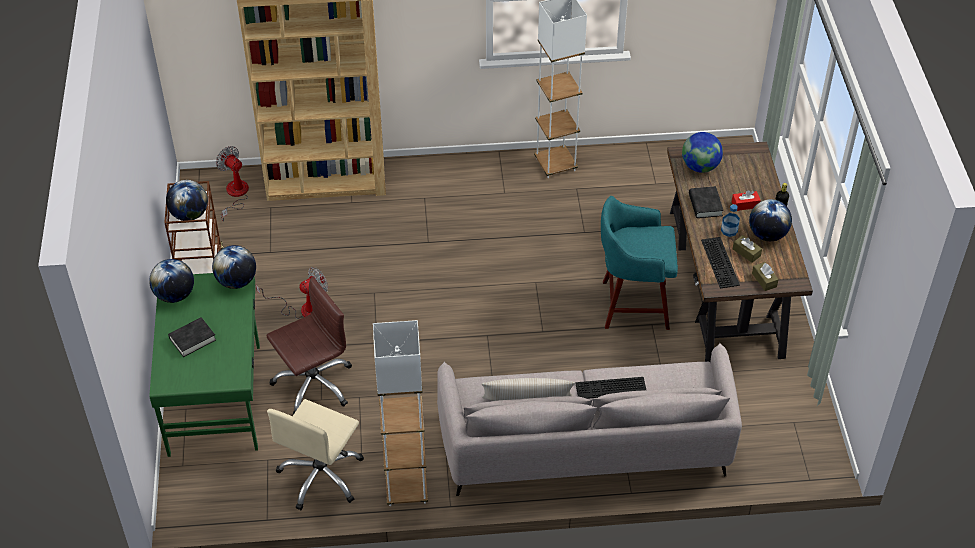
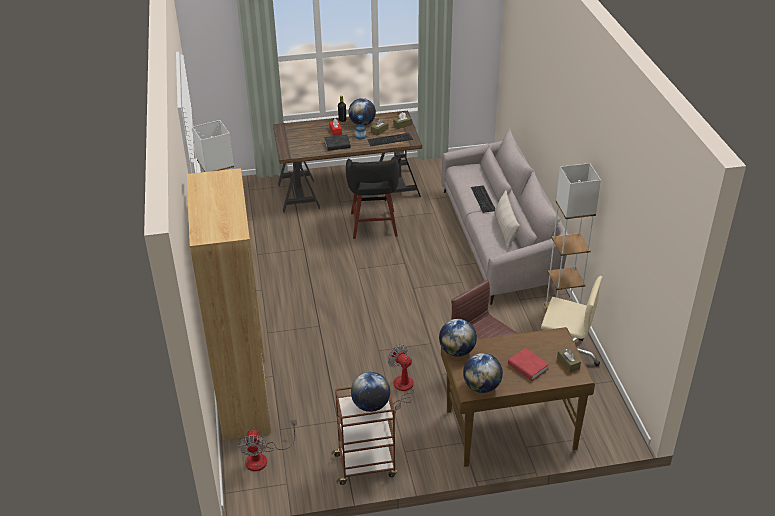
camera: 95 degrees left, 10 degrees down
green desk [150,273,260,457] -> brown desk [441,327,595,467]
black book [168,317,216,357] -> red book [508,348,549,381]
fan [216,146,249,221] -> fan turned 45 degrees counterclockwise [238,420,297,471]
turquoise stool [601,196,678,330] -> black stool [346,157,399,239]
globe [682,132,723,173] -> none
none -> brown tissue box [557,348,581,373]

